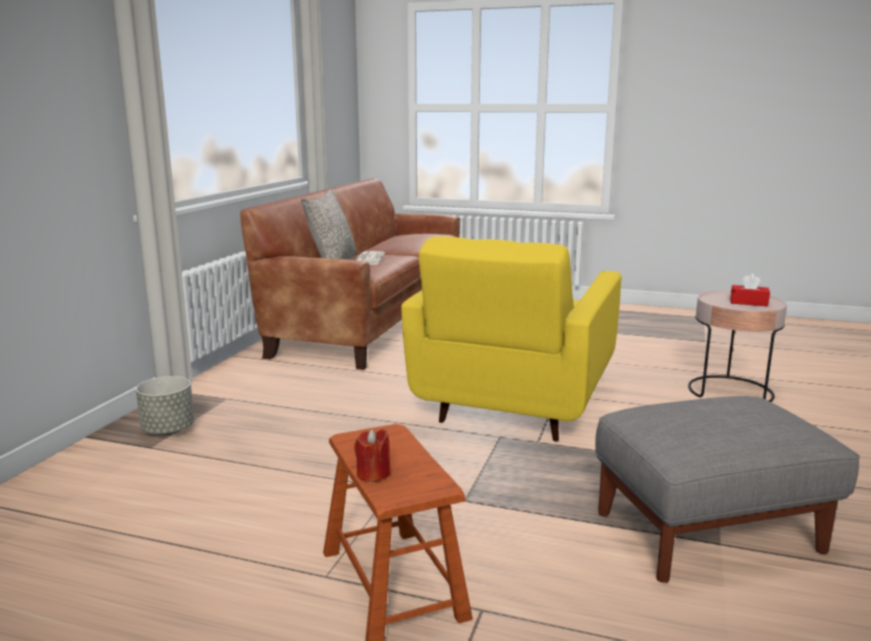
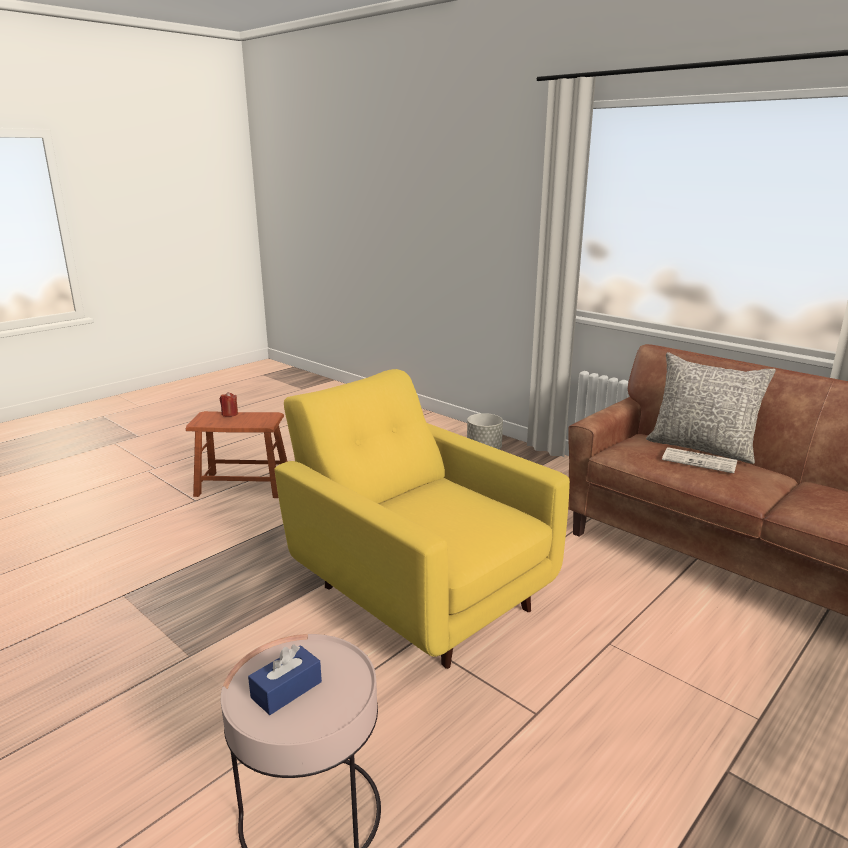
camera: 115 degrees right, 5 degrees up
grey ottoman [595,396,860,583] -> none
red tissue box [730,274,770,307] -> blue tissue box [248,645,322,715]

